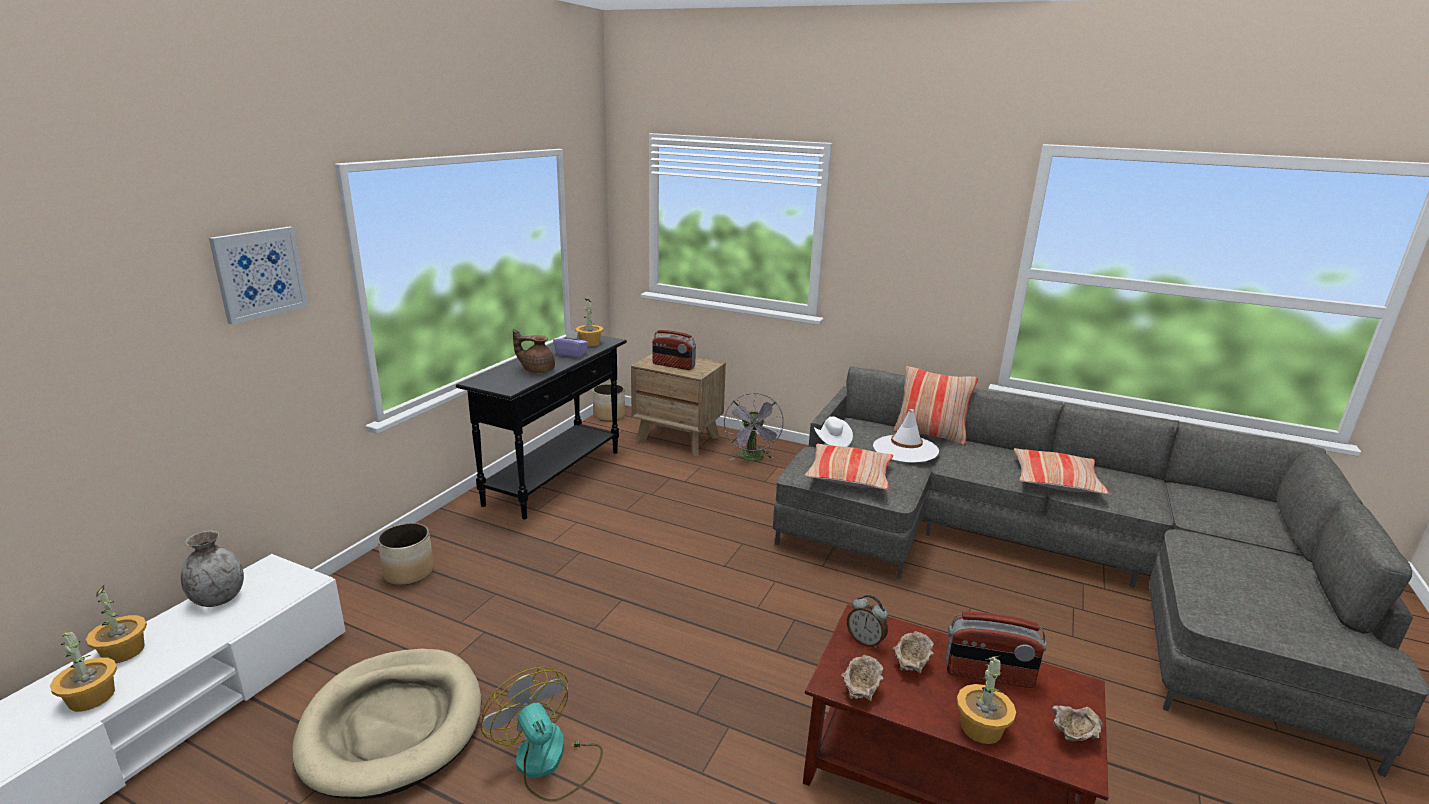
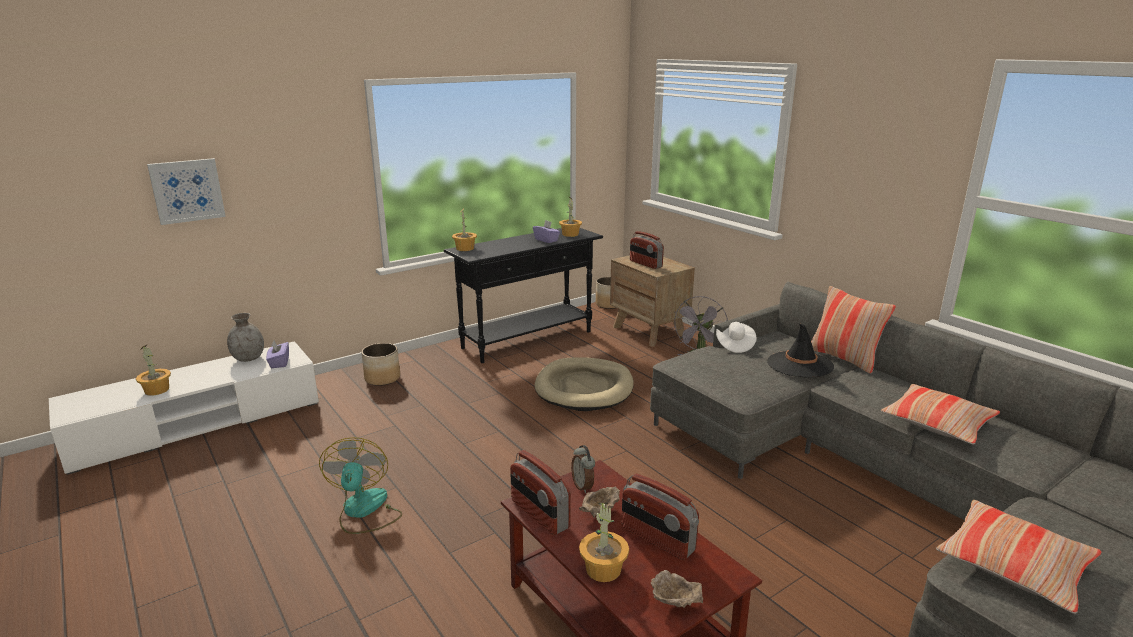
camera: 30 degrees right, 0 degrees up
potted plant [86,585,147,663] -> potted plant moved to [452,209,477,251]
picture [209,226,308,324] -> picture moved to [147,158,226,225]
beige dog bed [292,649,482,799] -> beige dog bed moved to [535,357,634,411]
brown teapot [513,329,555,373] -> none
pillow [804,444,893,490] -> pillow moved to [936,500,1102,614]
beige bowl [841,655,884,701] -> radio [510,450,571,535]
white hat [873,409,939,463] -> black hat [767,323,834,378]
none -> purple tissue box [266,341,289,368]

